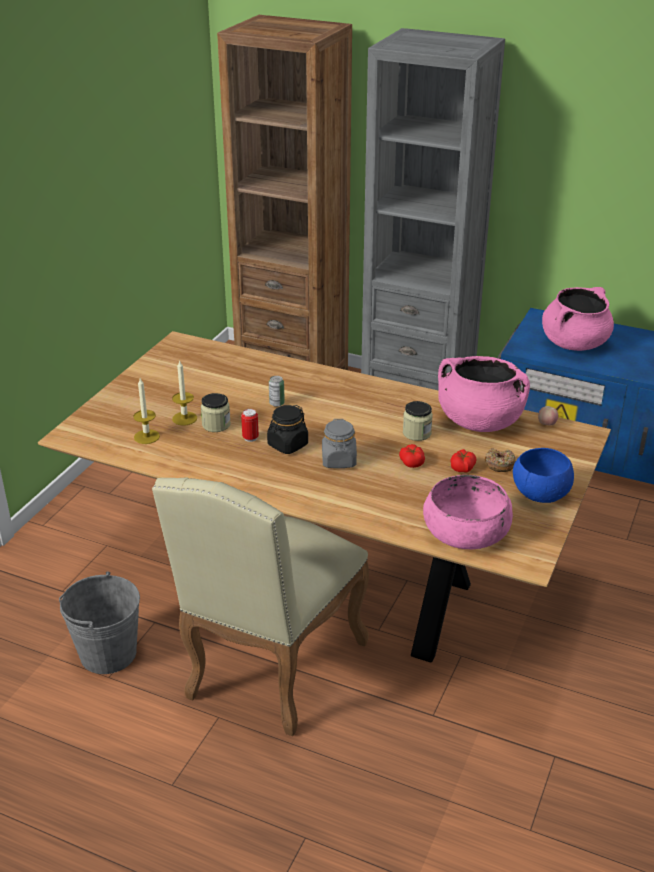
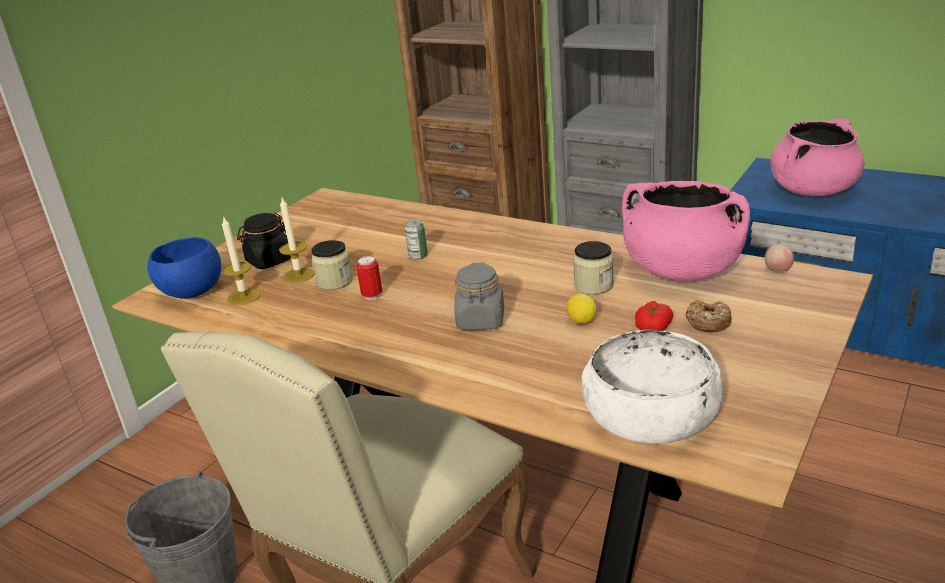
camera: 10 degrees right, 5 degrees down
black jar [267,405,308,454] -> black jar moved to [237,213,291,269]
tomato [399,444,425,468] -> lemon [566,294,597,324]
pink bowl [423,475,513,549] -> white bowl [582,330,723,444]
blue bowl [513,448,574,503] -> blue bowl moved to [147,237,221,298]

